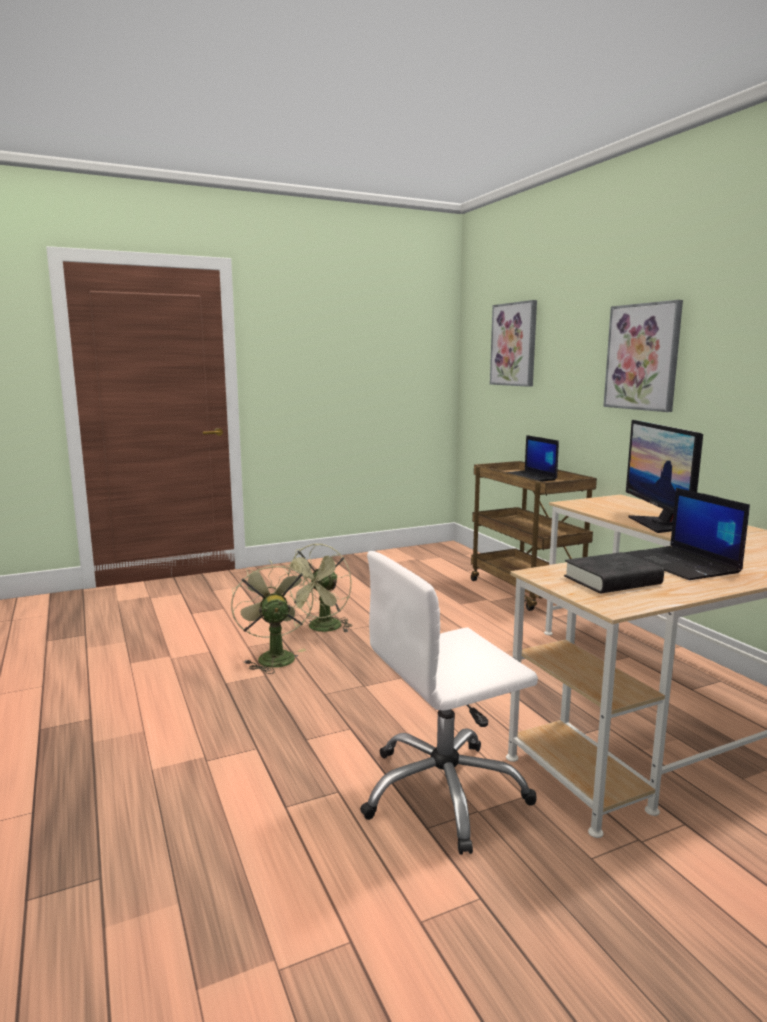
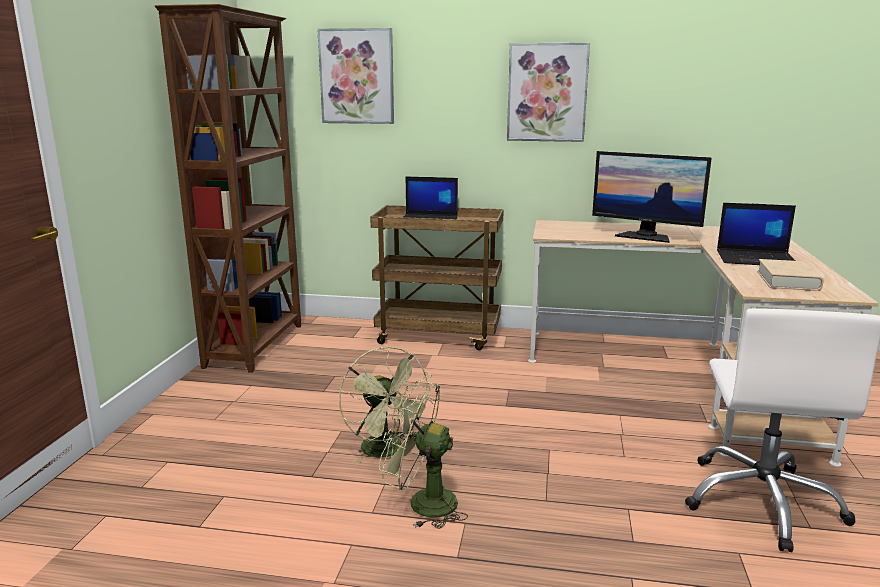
camera: 55 degrees left, 5 degrees up
black book [564,552,664,594] -> beige book [757,259,824,291]
none -> brown bookcase [155,4,301,373]

